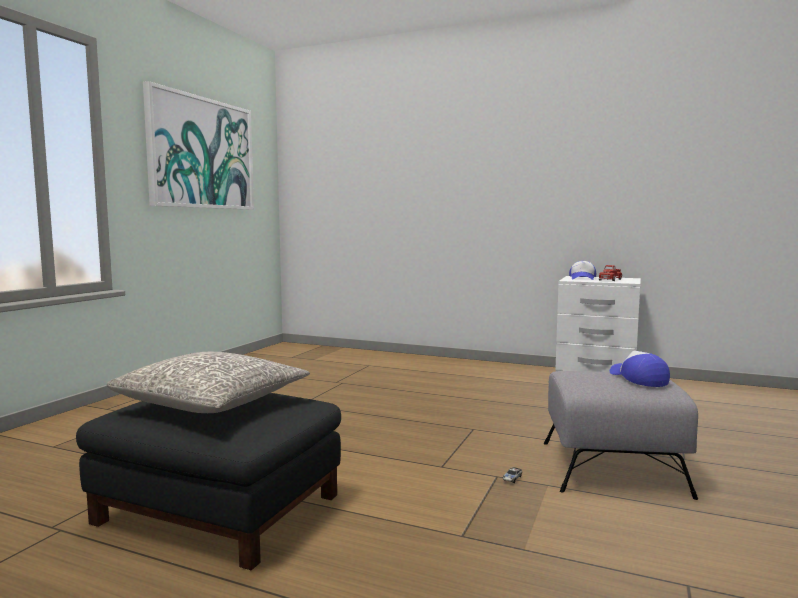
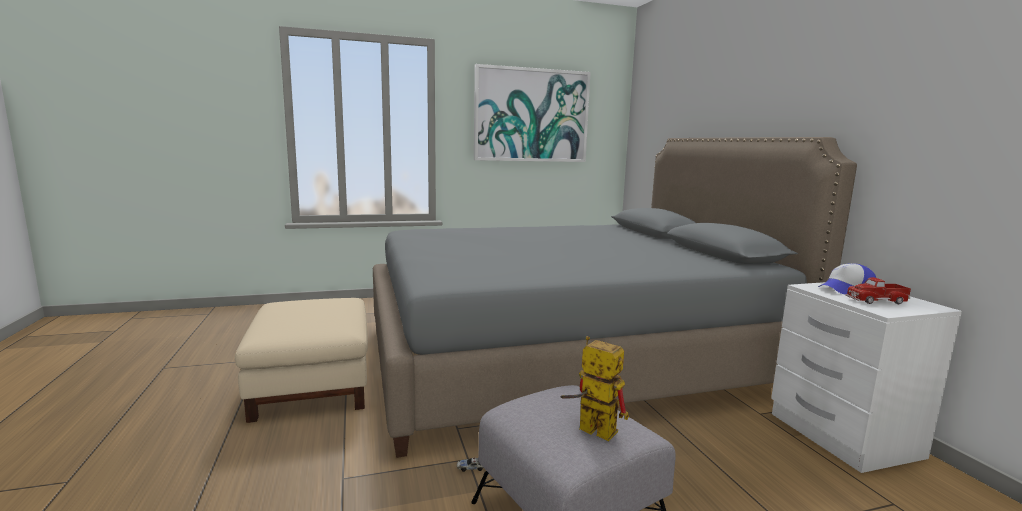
camera: 50 degrees right, 5 degrees up
black ottoman [76,393,341,570] -> beige ottoman [235,298,368,423]
grey pillow [107,352,310,413] -> none
cap [610,350,670,387] -> toy robot [560,336,629,441]
none -> grey bed [373,137,857,458]

